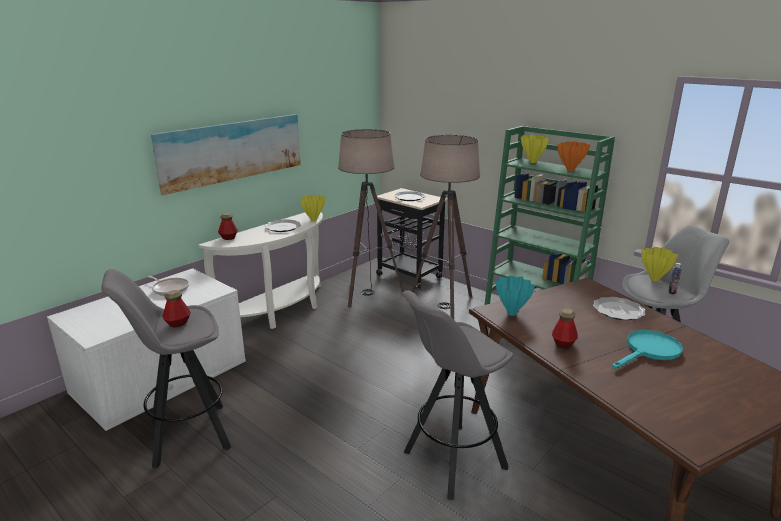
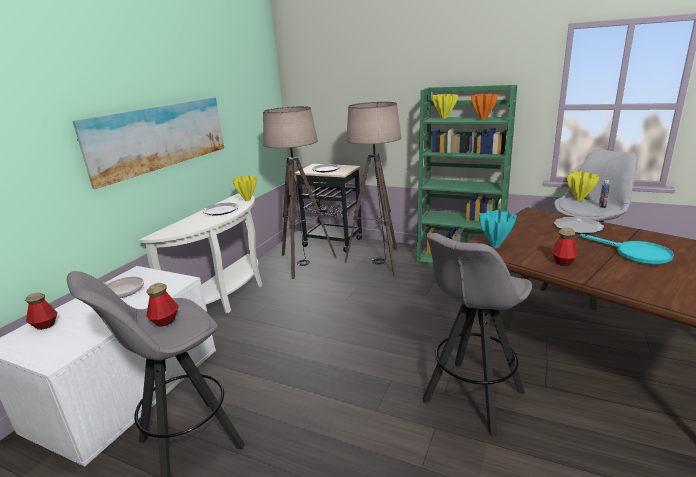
camera: 15 degrees left, 0 degrees up
bottle [218,213,238,240] -> bottle moved to [25,293,58,330]
turquoise frying pan [612,330,683,369] -> turquoise frying pan turned 105 degrees clockwise [580,234,674,265]

